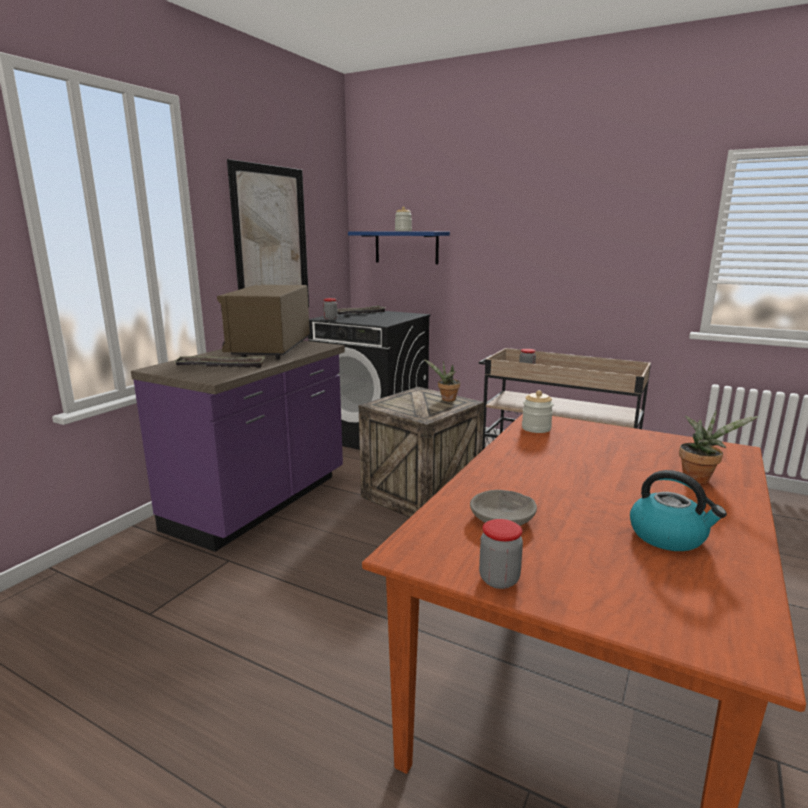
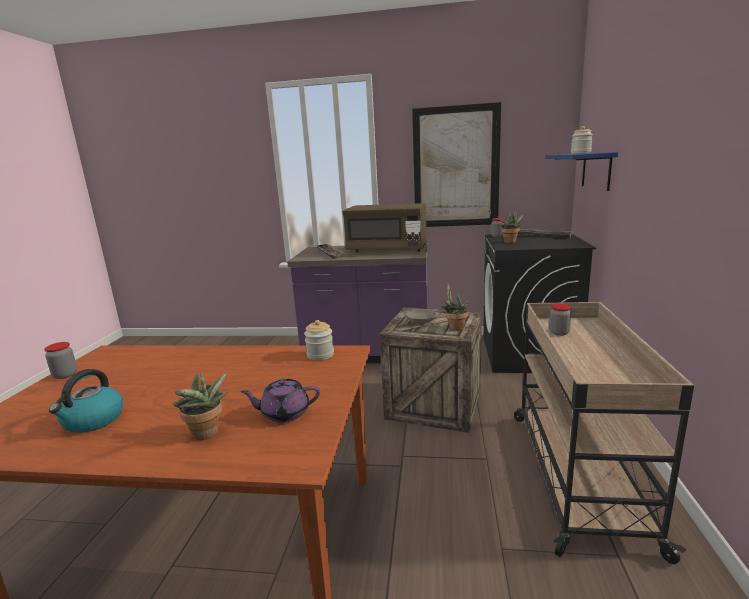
camera: 70 degrees right, 0 degrees up
brown microwave [217,285,310,360] -> brown microwave turned 150 degrees counterclockwise [342,203,427,252]
grey bowl [470,490,537,526] -> grey bowl moved to [405,309,437,323]
none -> purple teapot [241,379,320,423]
none -> potted plant [500,211,524,243]

